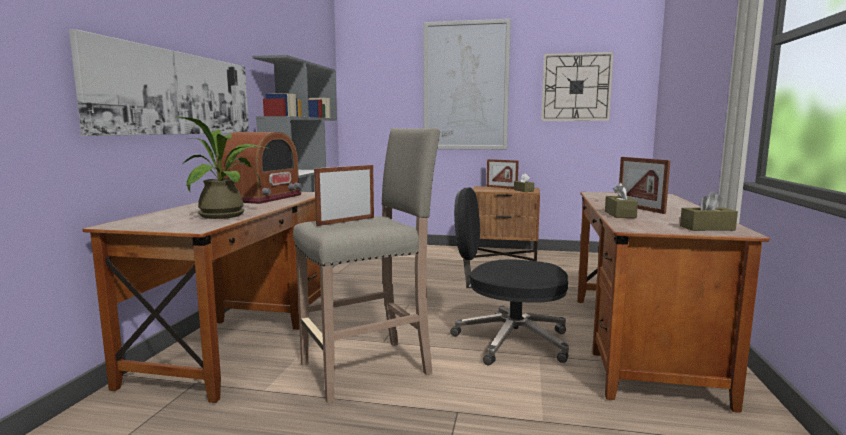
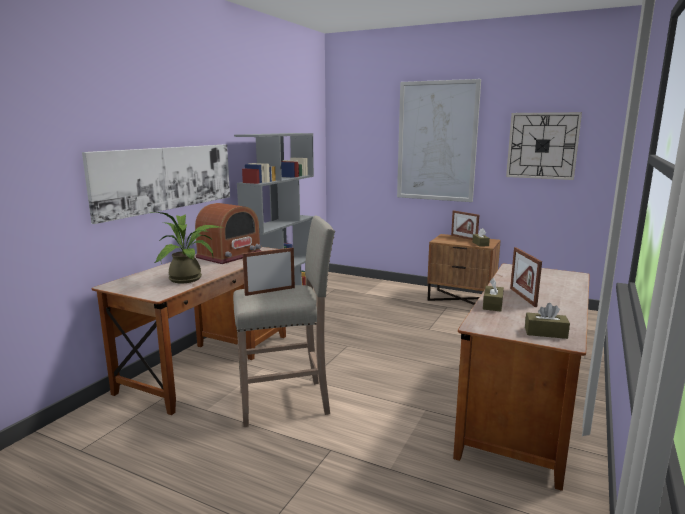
camera: 15 degrees right, 5 degrees up
black office chair [450,188,569,366] -> none

